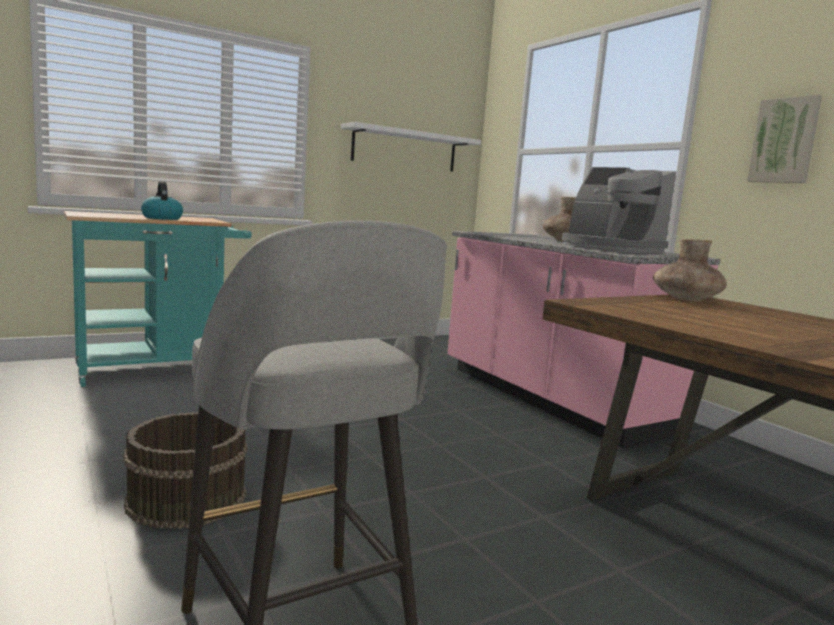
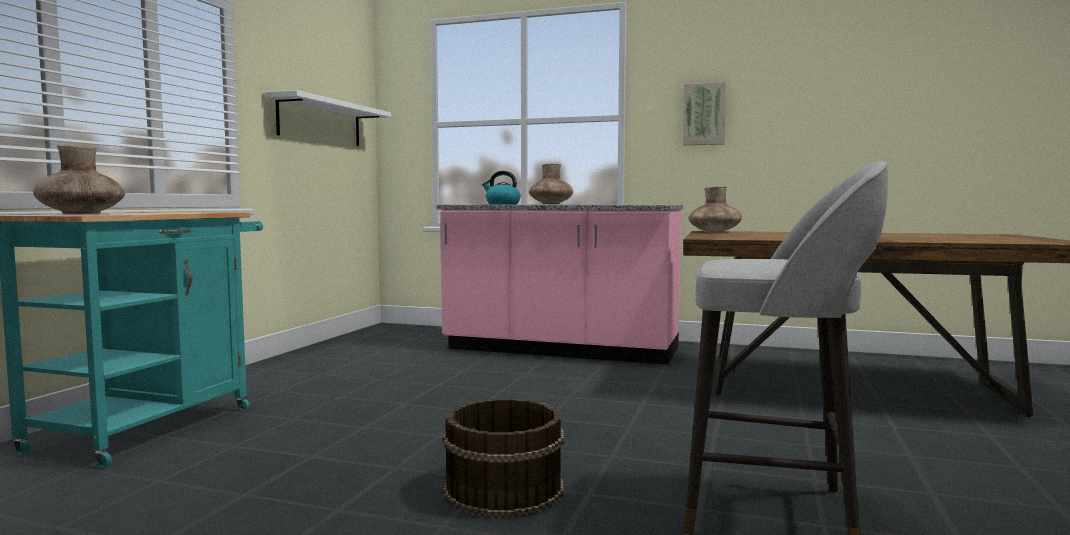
camera: 40 degrees left, 5 degrees down
kettle [141,181,183,220] -> kettle moved to [482,171,521,204]
coffee machine [562,167,676,253] -> none
none -> brown vase [33,145,125,214]

